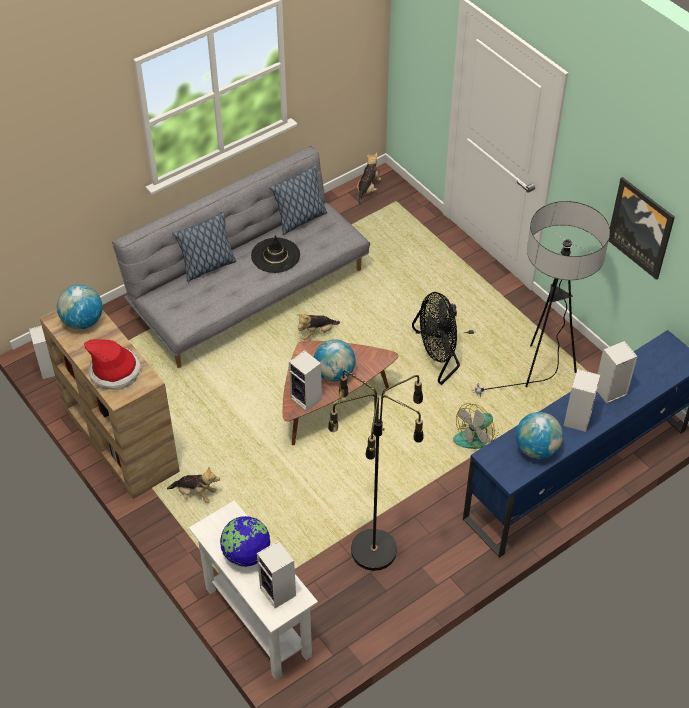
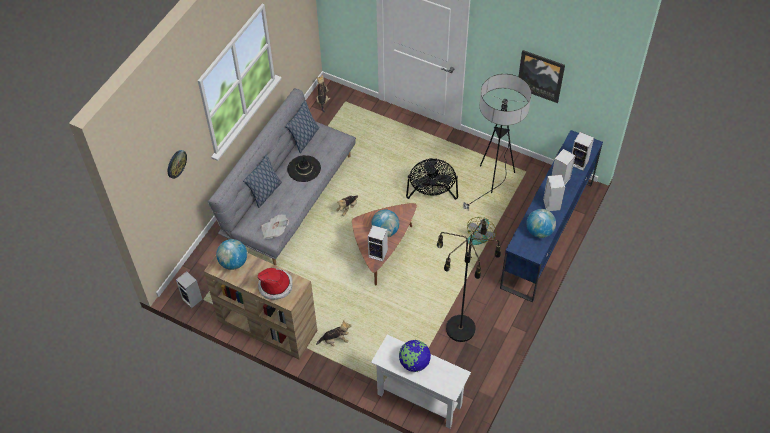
camera: 25 degrees left, 5 degrees up
speaker [257,541,296,608] -> speaker moved to [572,132,594,170]
black fan [412,292,475,385] -> black fan turned 45 degrees counterclockwise [406,158,458,200]
none -> wall clock [168,150,187,179]
none -> newspaper [261,215,289,239]

